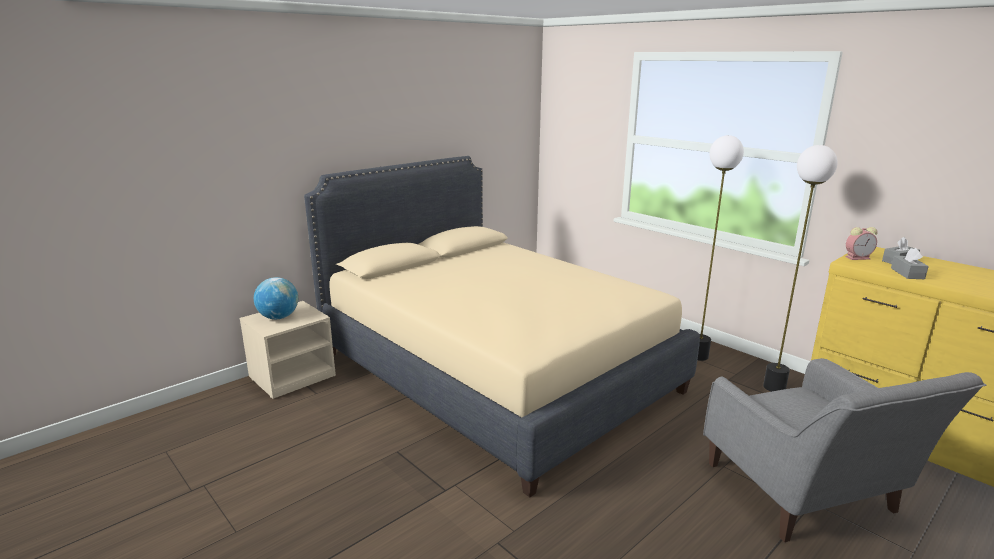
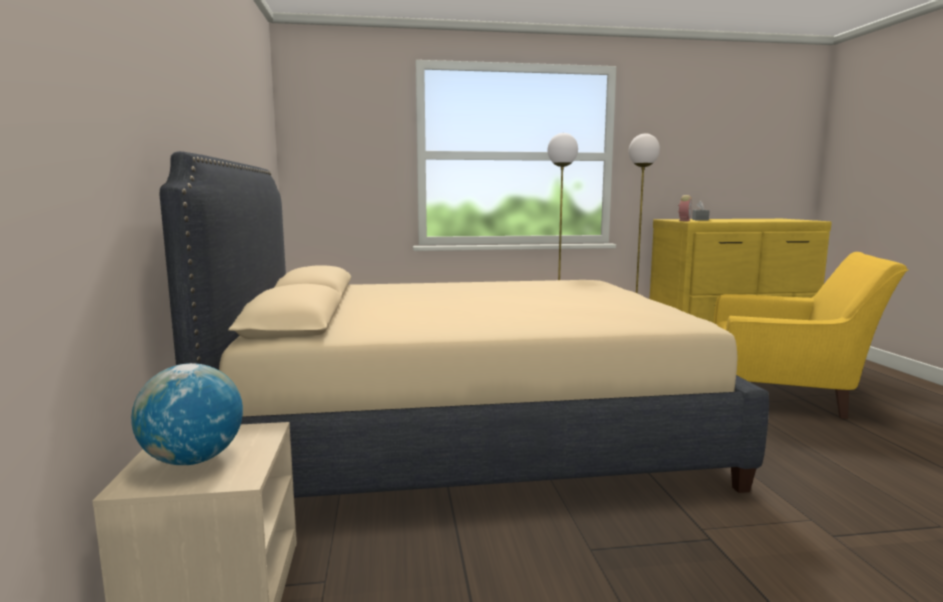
camera: 55 degrees left, 10 degrees down
grey armchair [703,358,986,542] -> yellow armchair [713,252,909,419]
grey tissue box [891,248,929,279] -> none

